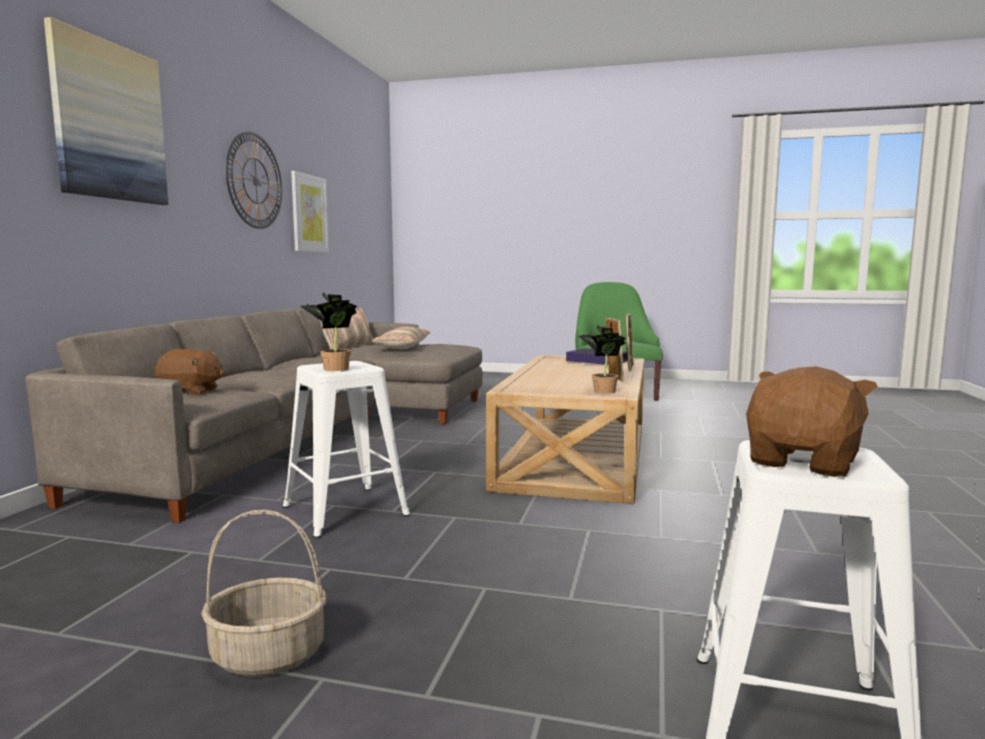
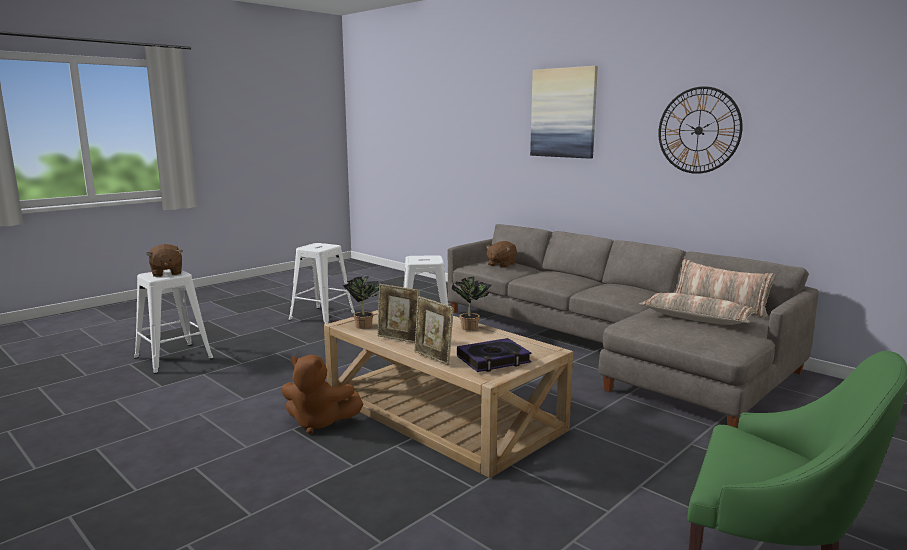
camera: 120 degrees right, 5 degrees up
basket [201,510,326,677] -> white stool [289,243,355,324]
picture [291,171,329,252] -> none
potted plant [300,292,357,371] -> potted plant moved to [451,276,492,330]
none -> brown plush toy [281,355,363,434]

